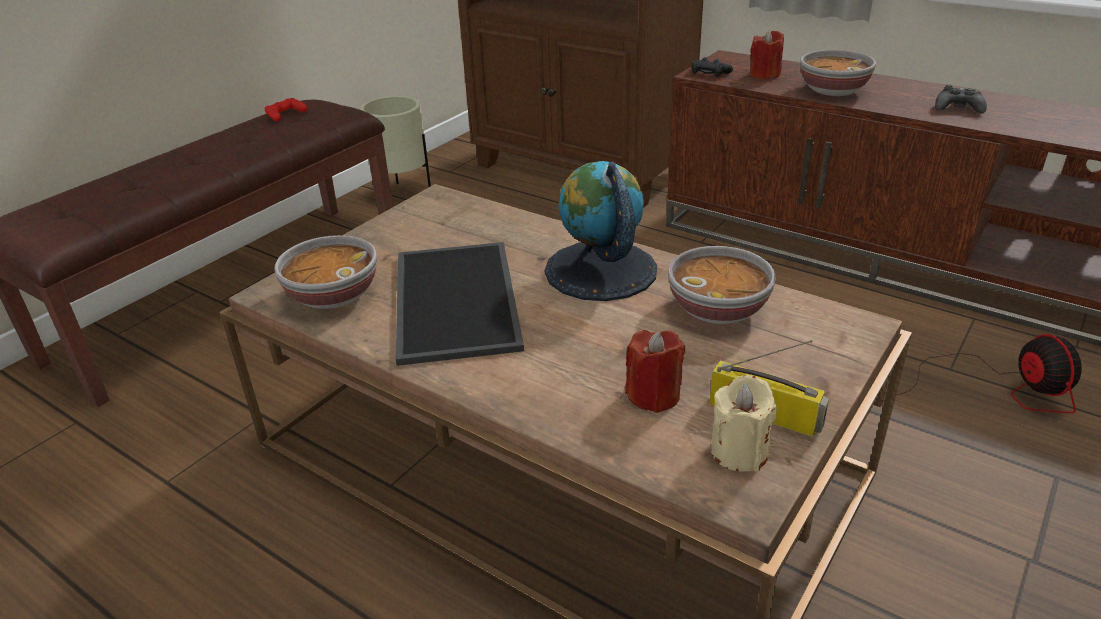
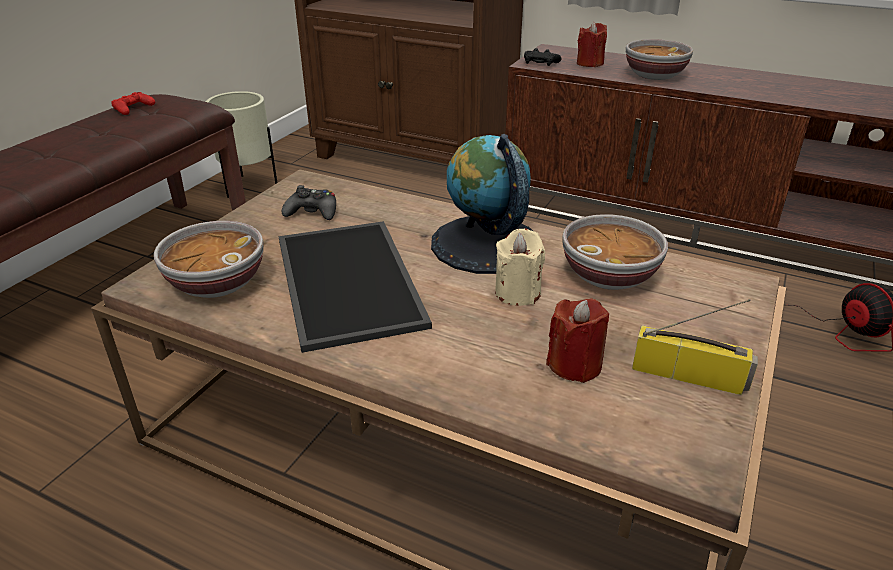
camera: 10 degrees left, 0 degrees up
beige candle [711,375,777,472] -> beige candle moved to [495,229,545,306]
black game controller [935,84,987,113] -> black game controller moved to [282,185,336,220]

